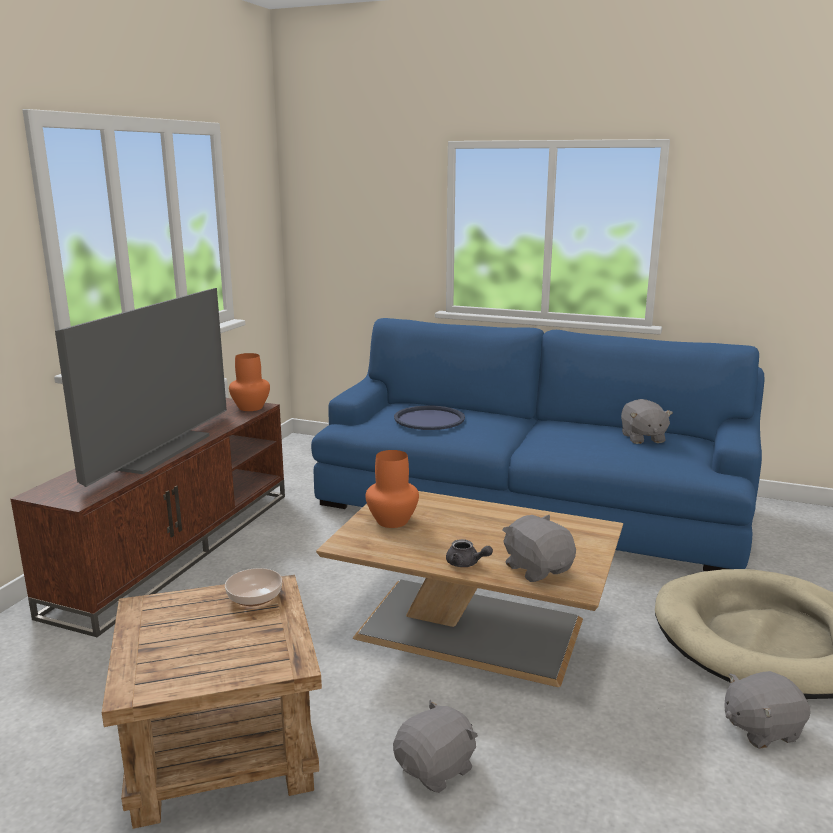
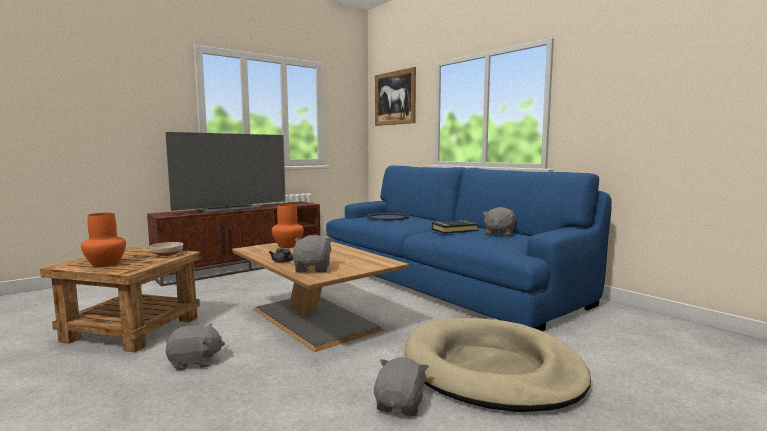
camera: 30 degrees right, 10 degrees down
orange vase [229,353,270,411] -> orange vase moved to [81,213,126,267]
grey plush toy [724,671,811,749] -> grey plush toy turned 90 degrees clockwise [374,357,429,416]
none -> picture [375,67,416,126]
none -> black book [432,220,478,234]

